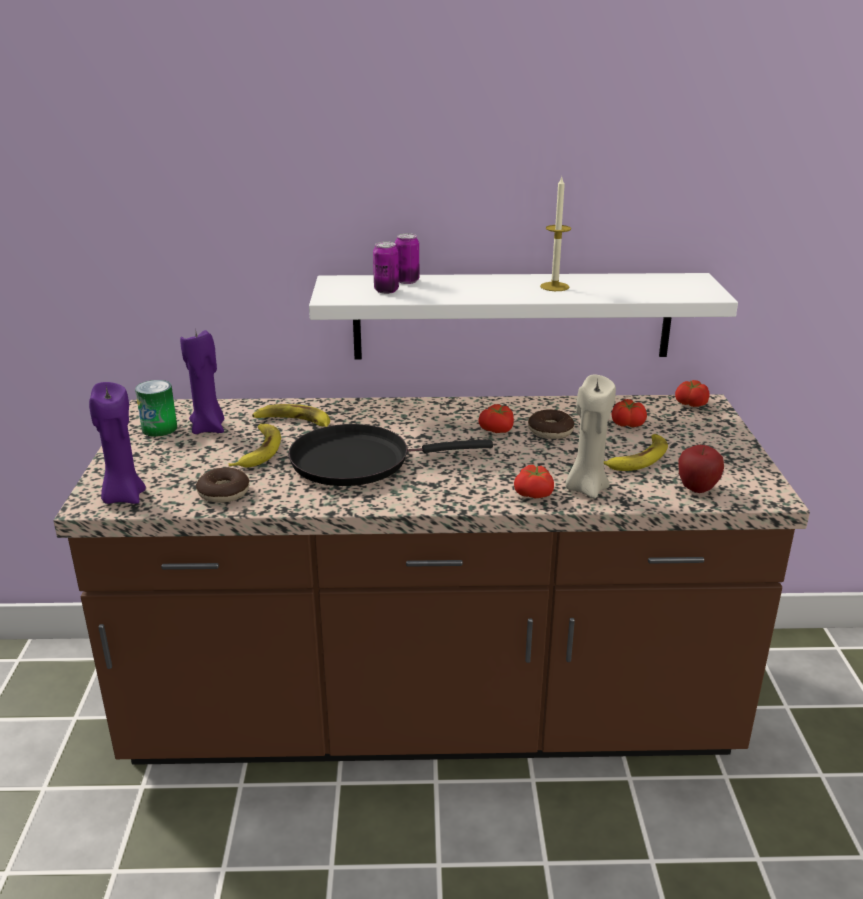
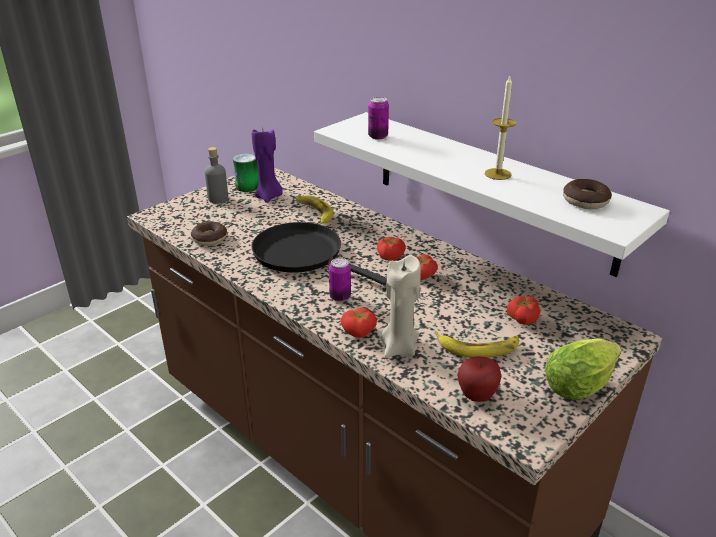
camera: 45 degrees right, 5 degrees up
purple candle [89,382,146,504] -> none
banana [229,424,281,468] -> none
can [395,233,419,284] -> can moved to [329,258,351,302]
donut [528,410,574,439] -> donut moved to [563,179,612,209]
tomato [675,380,709,407] -> tomato moved to [377,237,405,261]
none -> grey bottle [205,147,228,203]
none -> lettuce [544,338,621,400]

